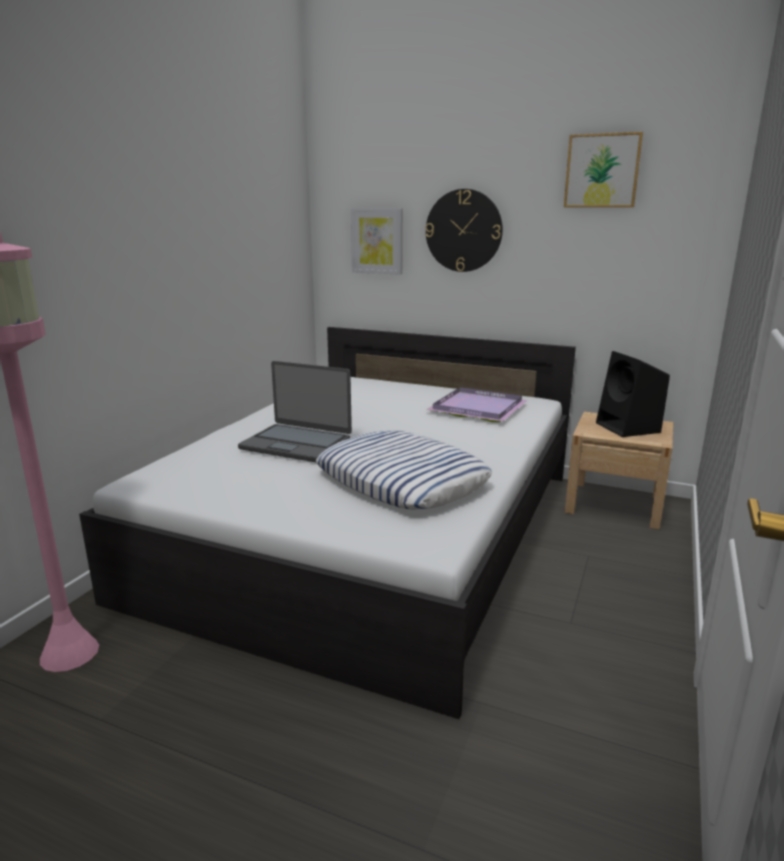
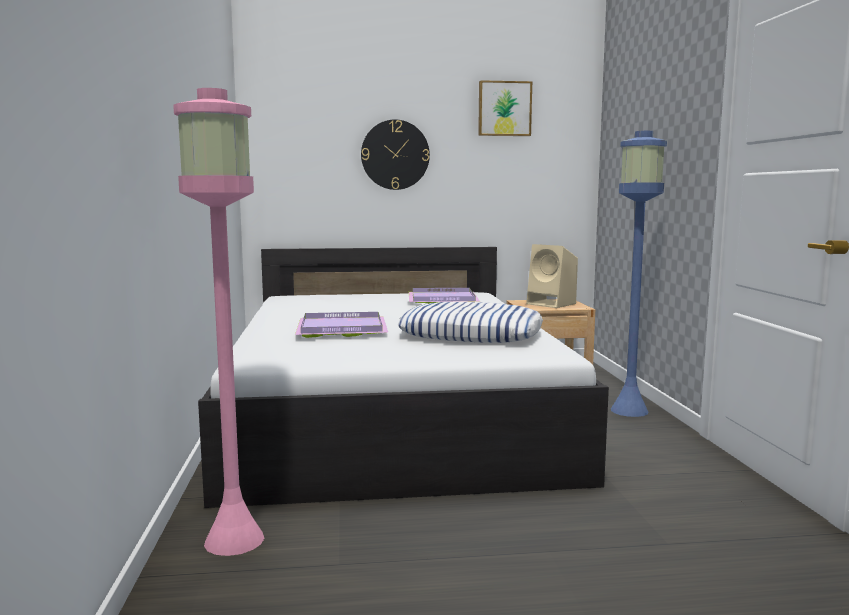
camera: 30 degrees left, 10 degrees down
laptop [238,361,352,462] -> purple tray [295,312,388,338]
picture [351,208,403,275] -> none
black speaker [596,351,670,437] -> beige speaker [526,244,578,308]
none -> blue floor lamp [611,131,667,417]

